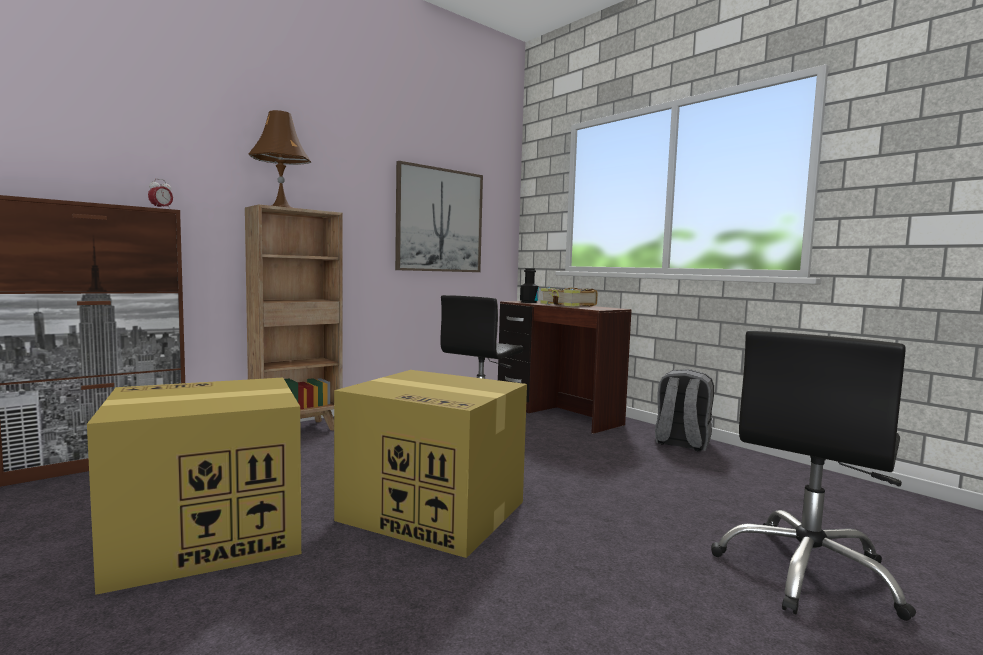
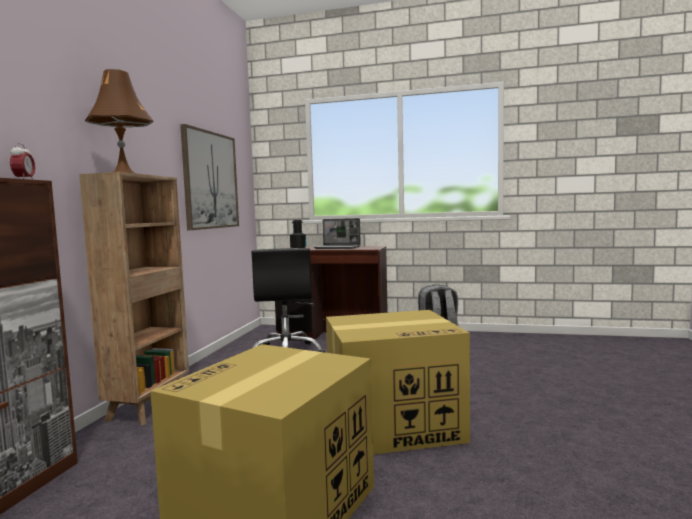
camera: 35 degrees left, 0 degrees up
book [540,287,598,307] -> laptop [314,218,361,249]
black office chair [711,331,916,621] -> none

